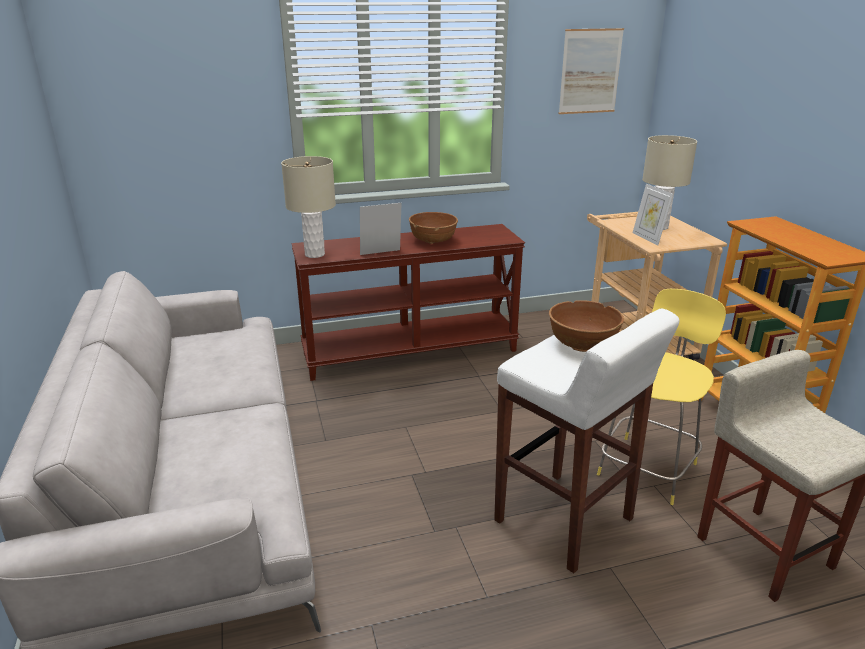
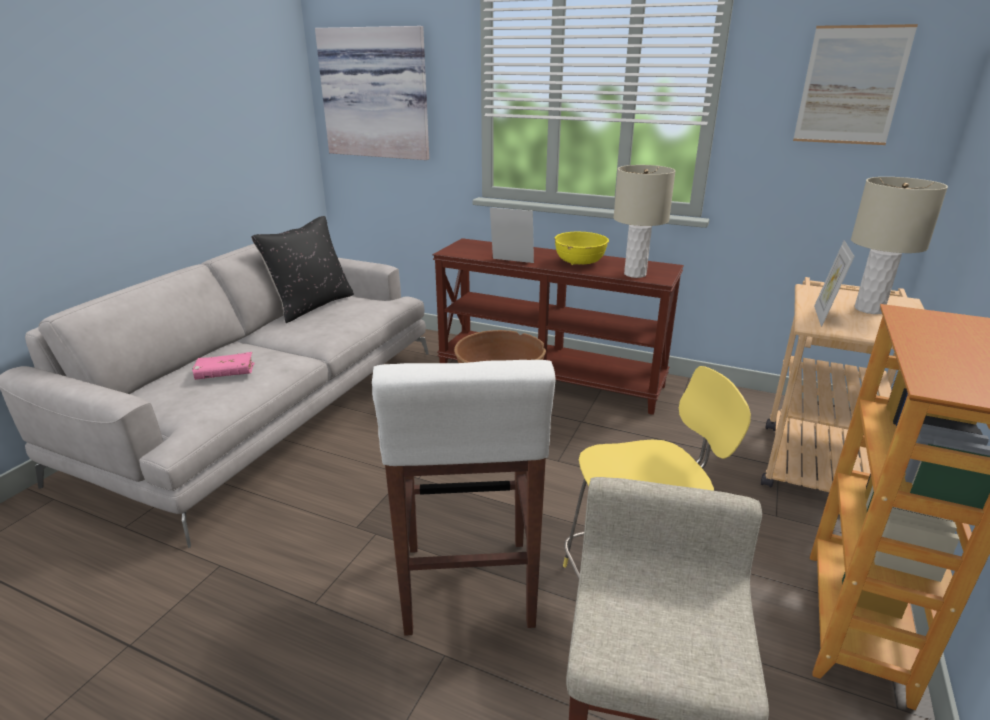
camera: 40 degrees right, 0 degrees up
beige table lamp [281,156,336,258] -> beige table lamp moved to [613,165,676,278]
brown bowl [409,212,458,244] -> yellow bowl [554,232,609,265]
none -> pink book [192,352,255,380]
none -> black pillow [251,216,354,323]
none -> picture [315,26,429,160]

